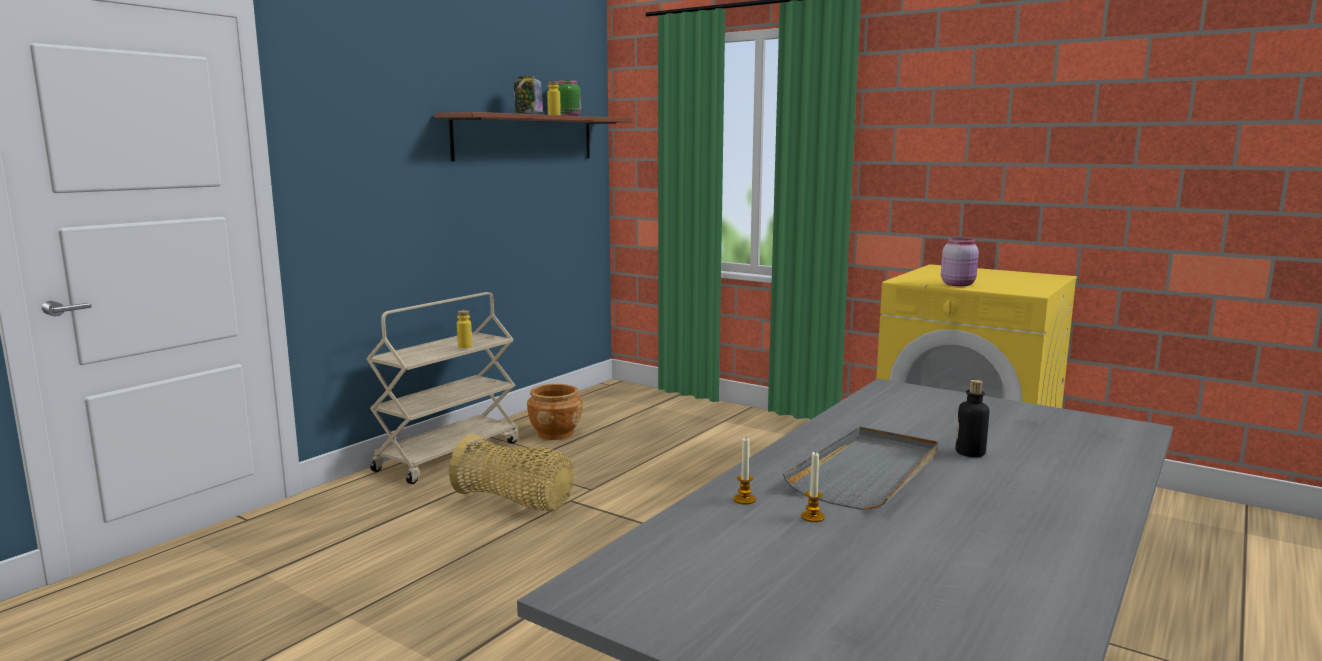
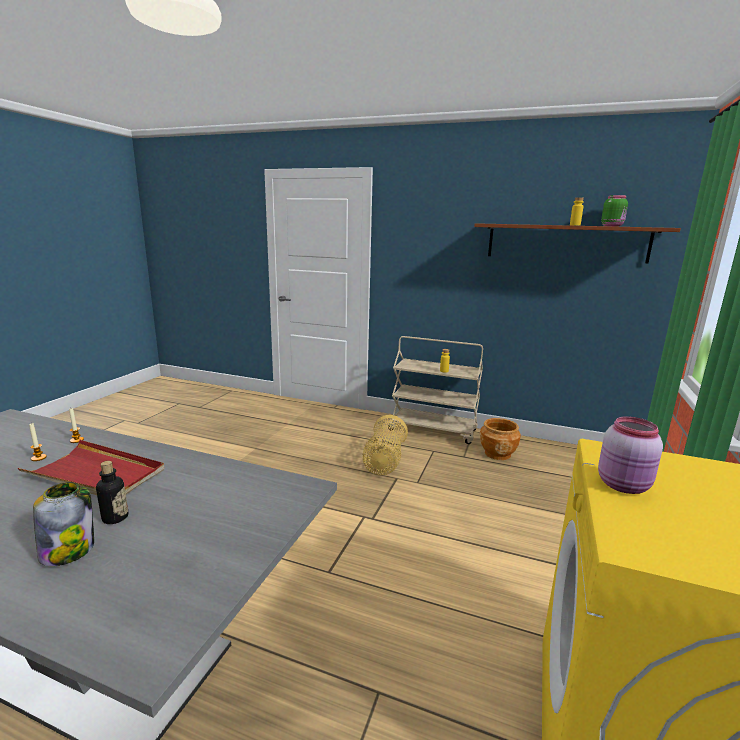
camera: 75 degrees right, 5 degrees up
jar [514,76,543,114] -> jar moved to [33,482,94,566]
grey tray [783,426,938,510] -> red tray [18,440,165,495]

